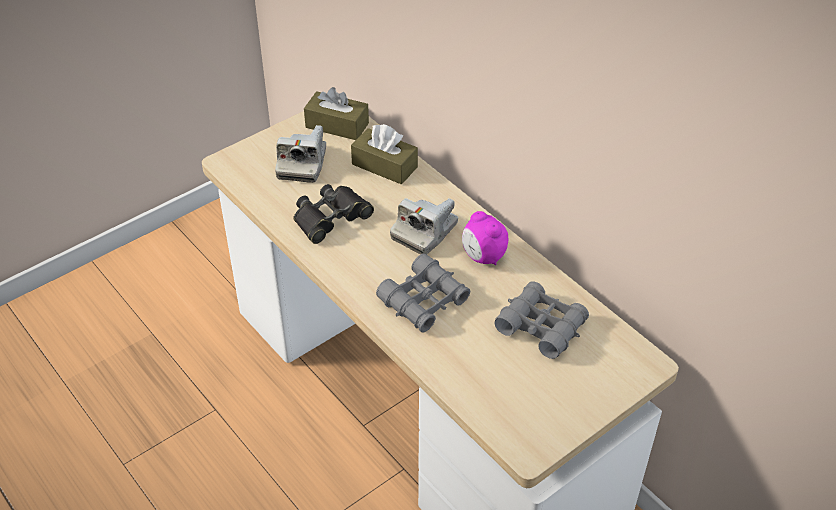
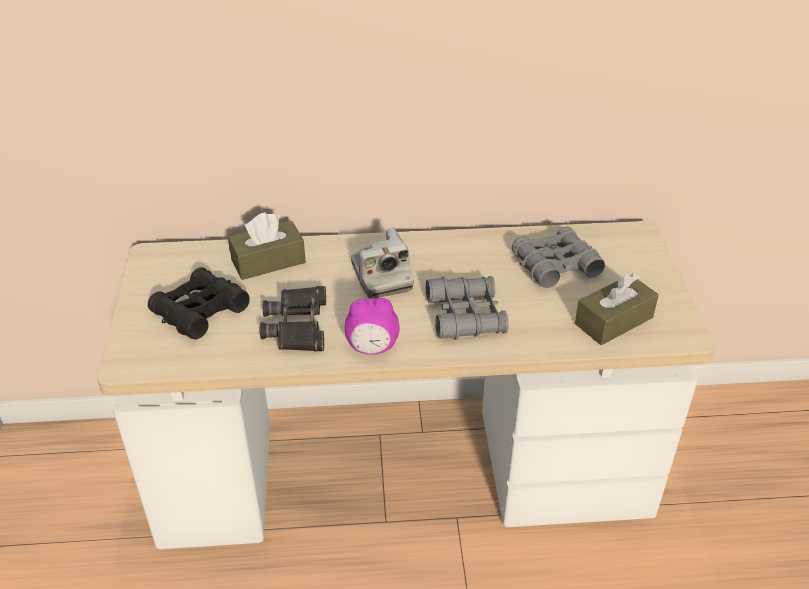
camera: 55 degrees left, 5 degrees down
camera [275,125,326,183] -> black binoculars [148,267,250,339]
brown tissue box [304,87,369,140] -> brown tissue box moved to [575,273,659,345]
alarm clock [462,211,508,265] -> alarm clock moved to [345,298,399,355]

